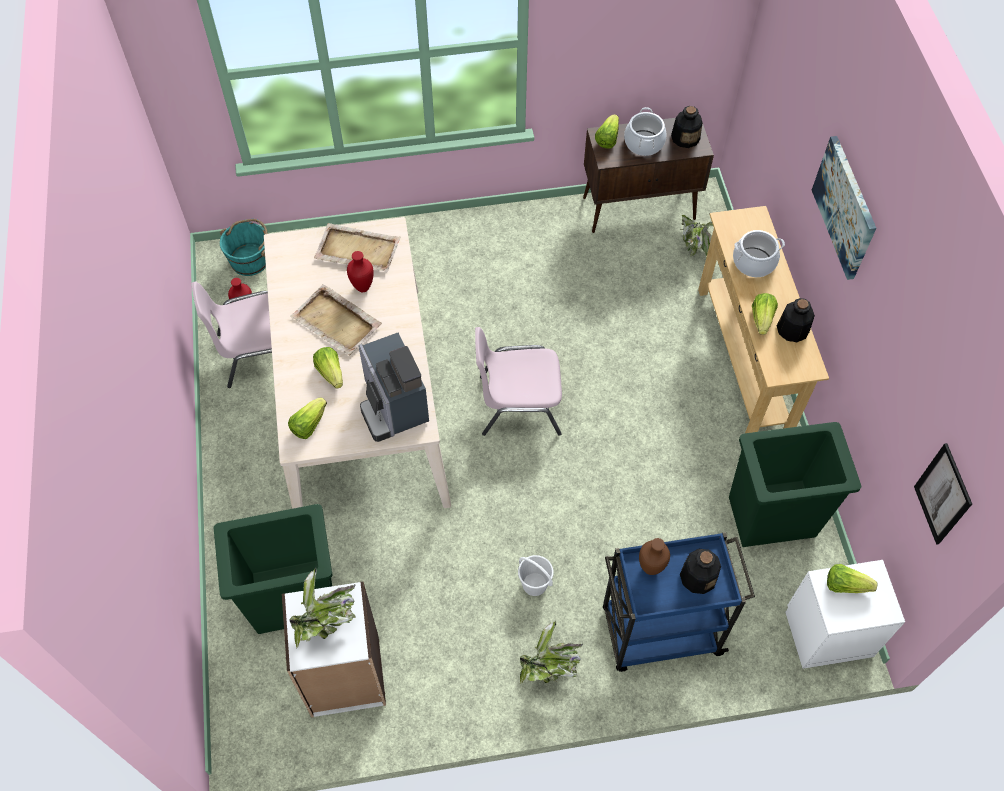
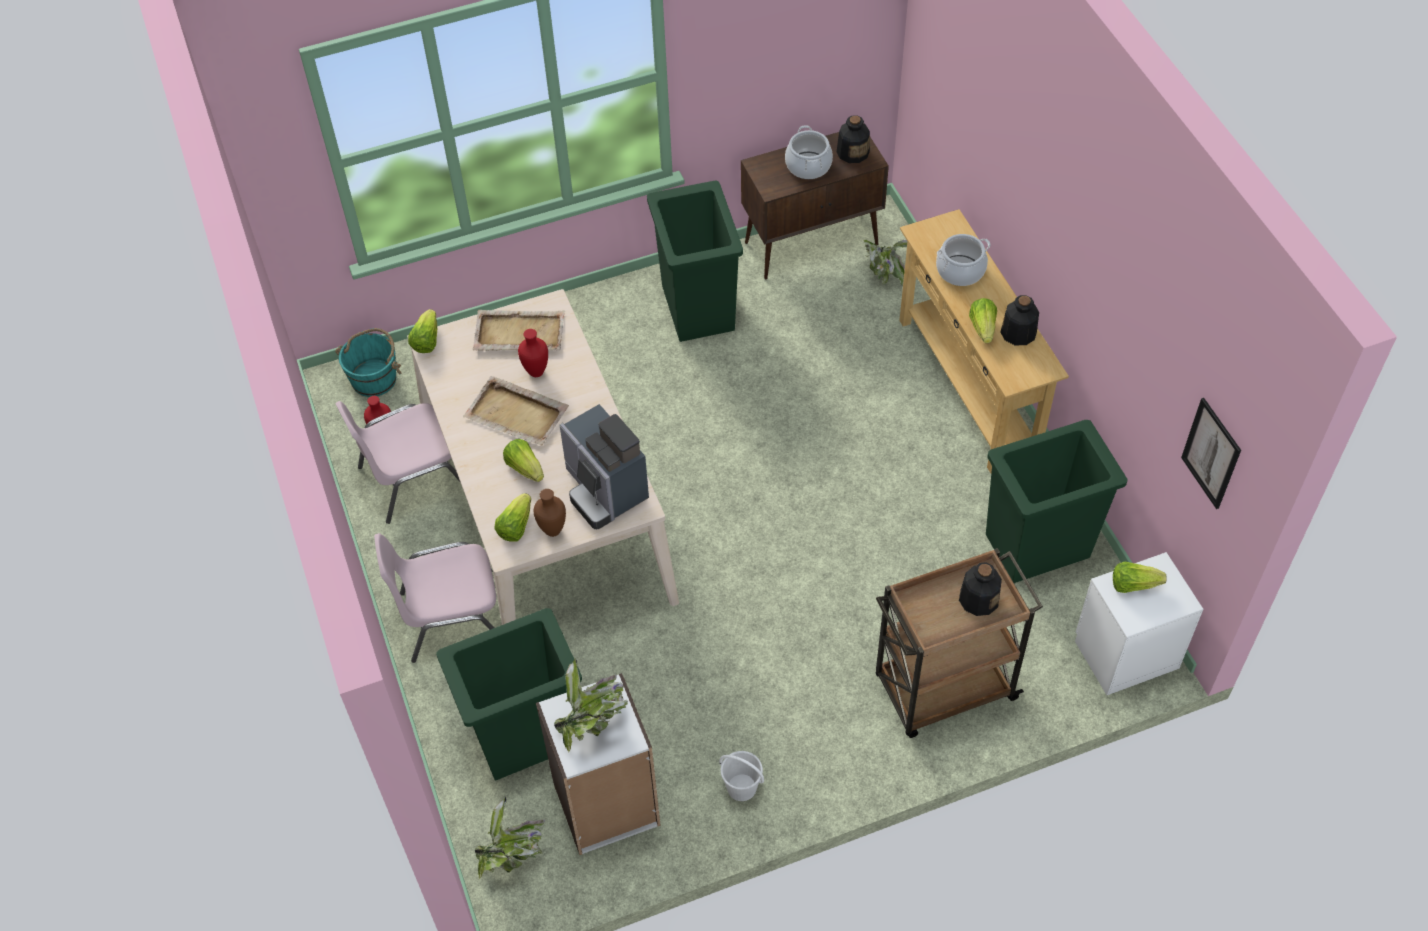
camera: 10 degrees left, 5 degrees down
pink chair [475,327,562,436] -> pink chair moved to [374,533,496,663]
white bucket [518,555,554,596] -> white bucket moved to [719,751,764,801]
potted plant [520,621,583,684] -> potted plant moved to [475,797,546,879]
lettuce [595,114,619,149] -> lettuce moved to [408,309,437,353]
blue cart [603,532,755,672] -> brown cart [876,548,1043,738]
brown vase [639,538,670,575] -> brown vase moved to [534,489,566,537]
picture [812,136,876,280] -> none
none -> green trash can [647,180,743,342]

